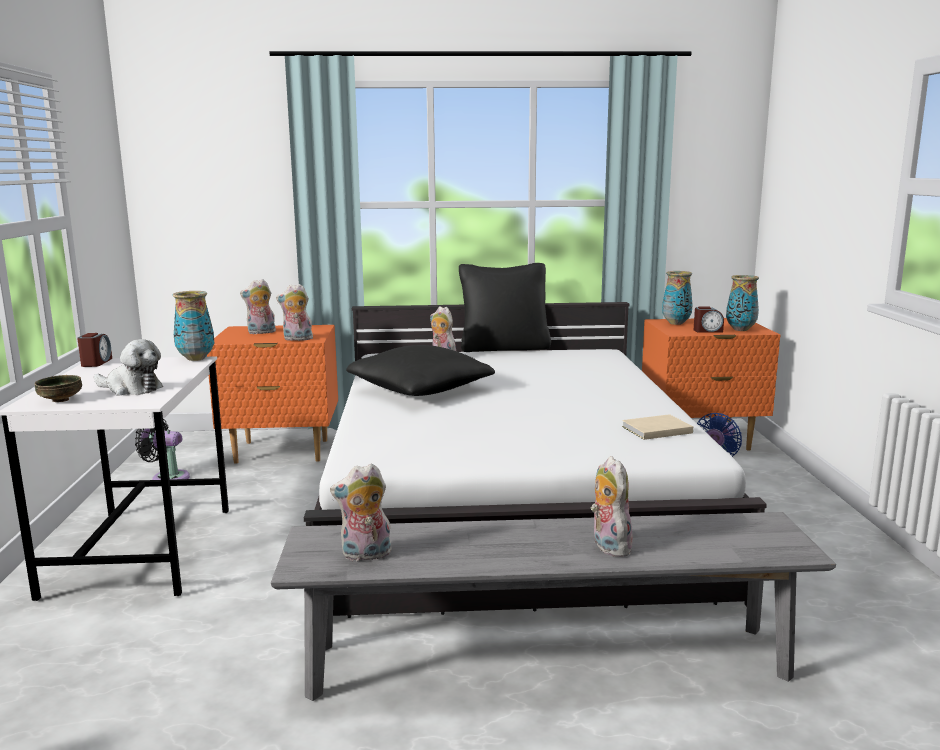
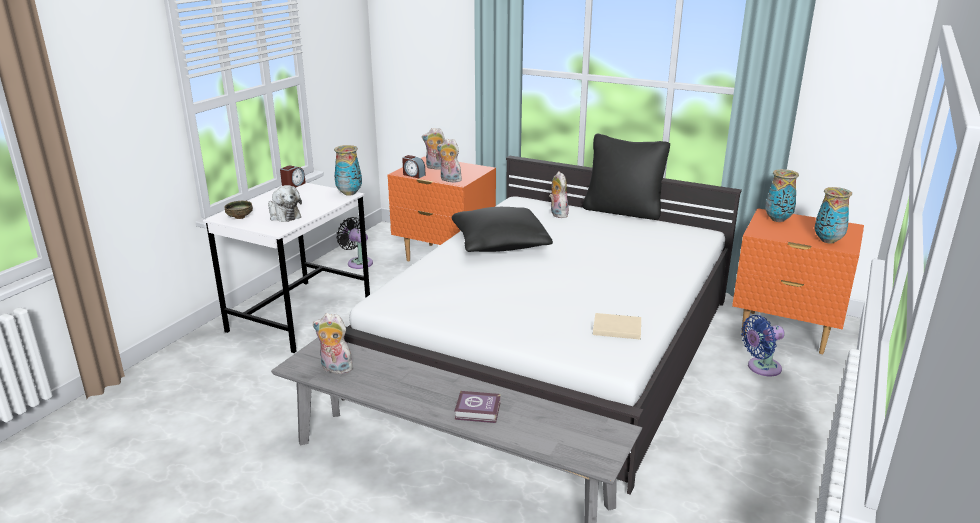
camera: 30 degrees right, 10 degrees up
plush toy [590,456,633,557] -> book [454,391,501,423]
alarm clock [694,307,724,333] -> alarm clock moved to [402,155,425,178]

